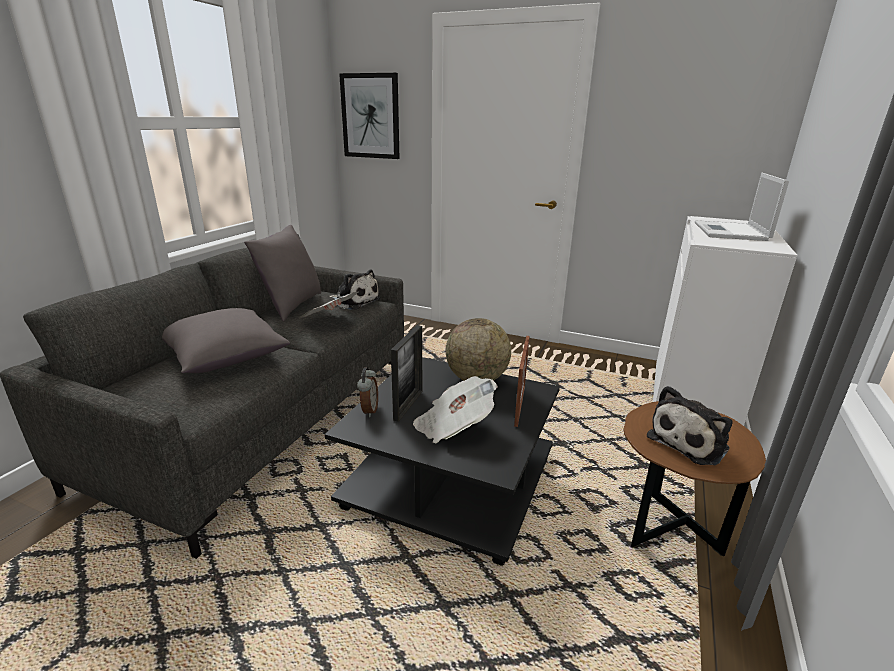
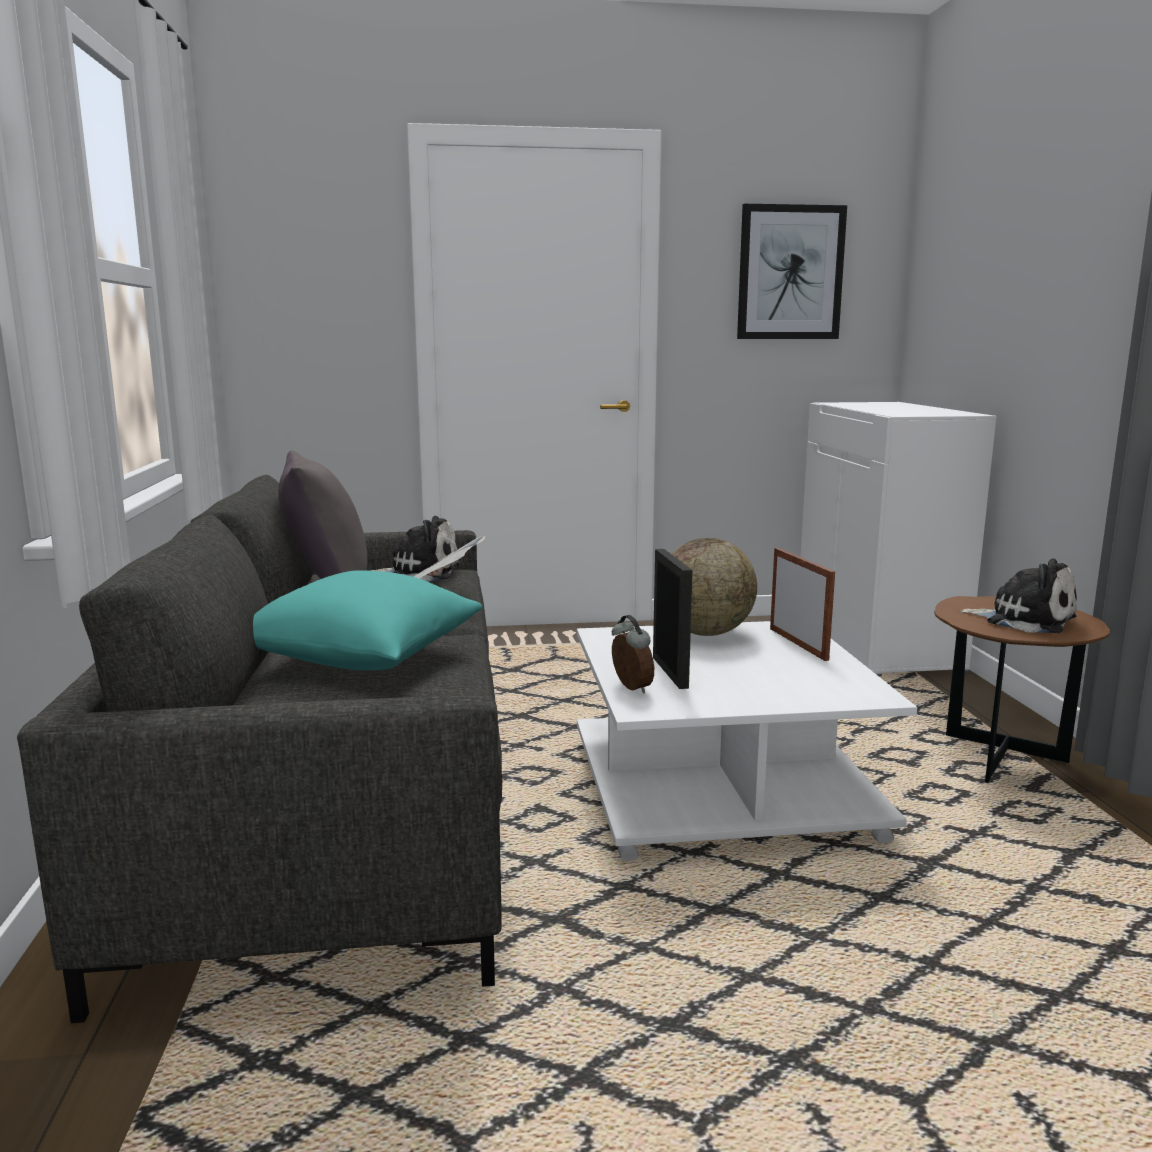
camera: 30 degrees left, 10 degrees down
grey pillow [162,308,290,373] -> turquoise pillow [253,570,483,670]
black coffee table [325,357,560,566] -> white coffee table [577,621,917,861]
picture [339,73,400,159] -> picture moved to [737,204,847,339]
newspaper [413,376,498,444] -> none
plush toy [647,386,733,465] -> plush toy turned 75 degrees counterclockwise [959,558,1077,633]
laptop [695,173,789,241] -> none

